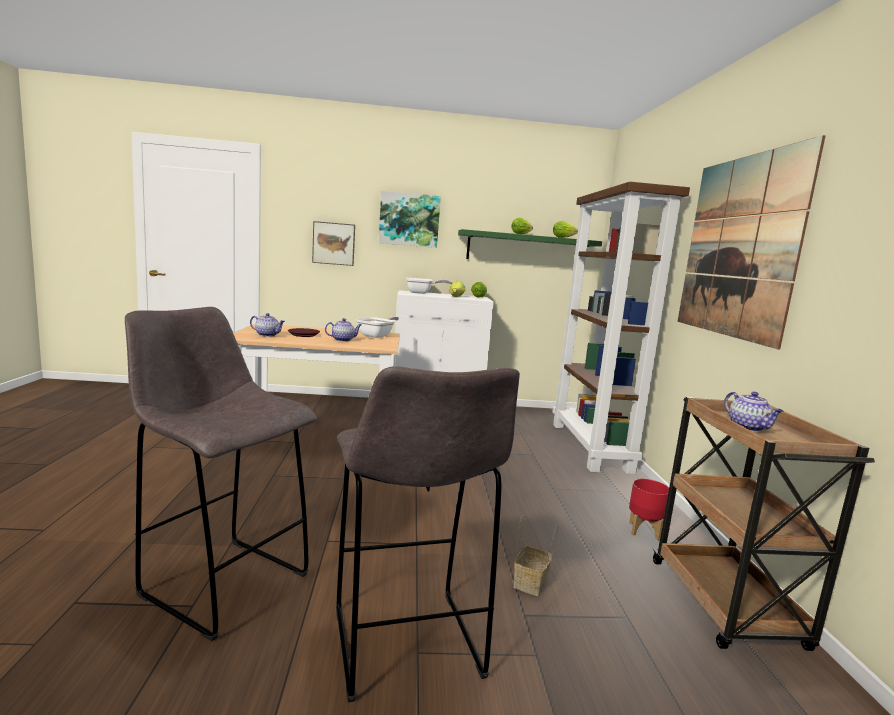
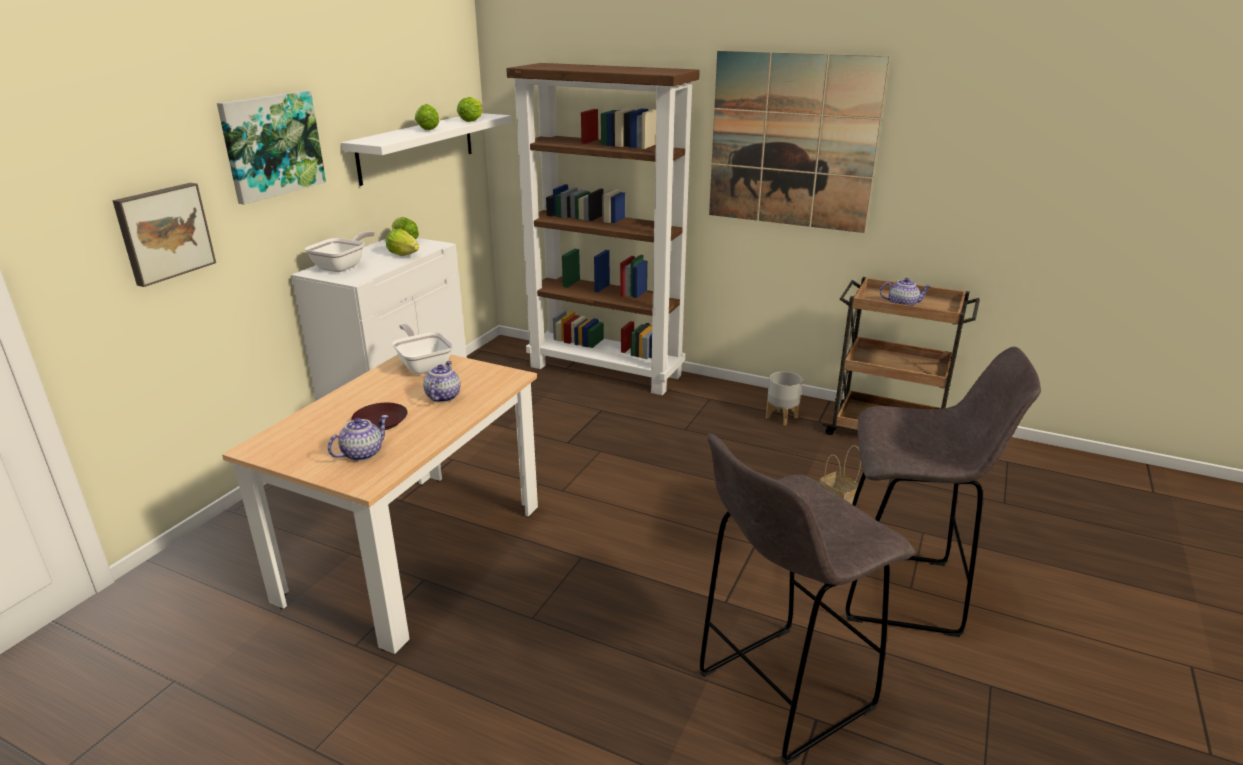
camera: 60 degrees left, 15 degrees up
green shelf [458,229,602,259] -> white shelf [341,113,512,186]
red planter [629,479,669,540] -> grey planter [766,372,802,426]

